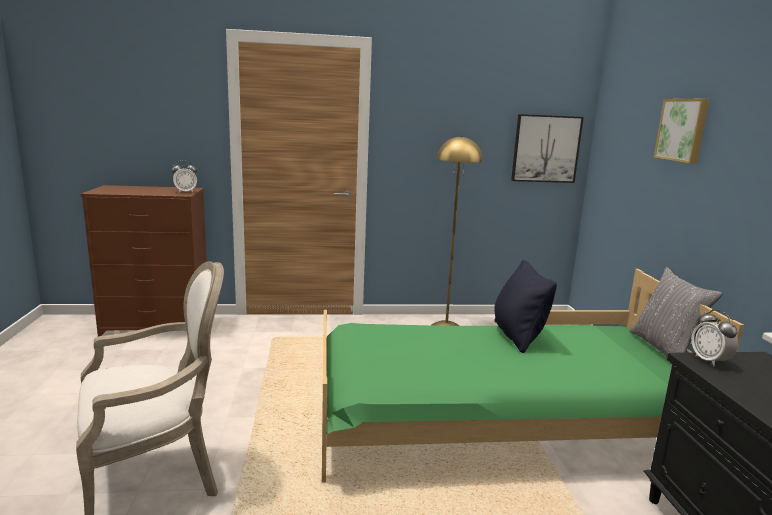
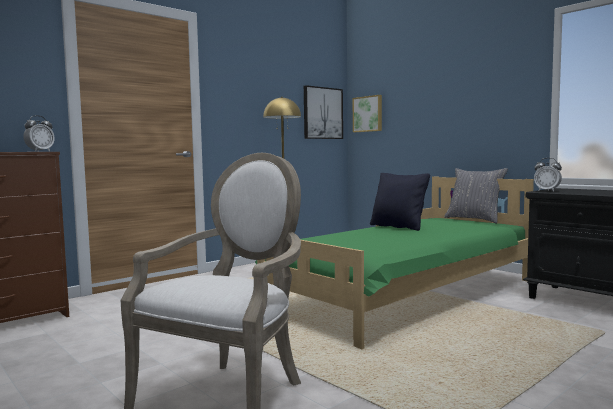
camera: 35 degrees left, 10 degrees down
picture [654,99,710,164] -> picture moved to [353,95,382,132]

